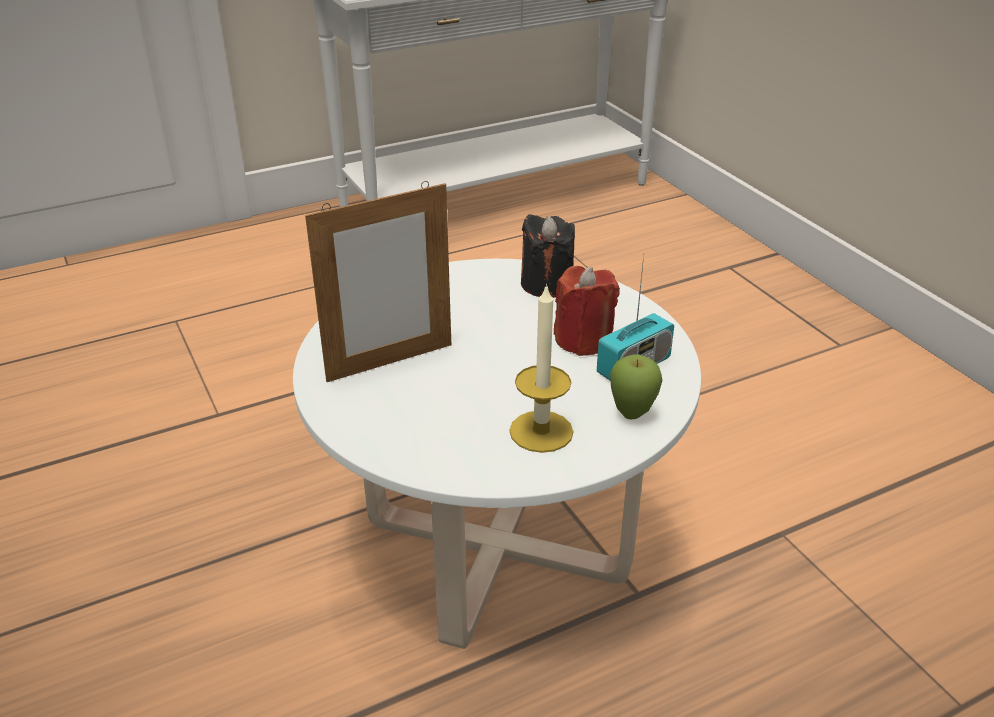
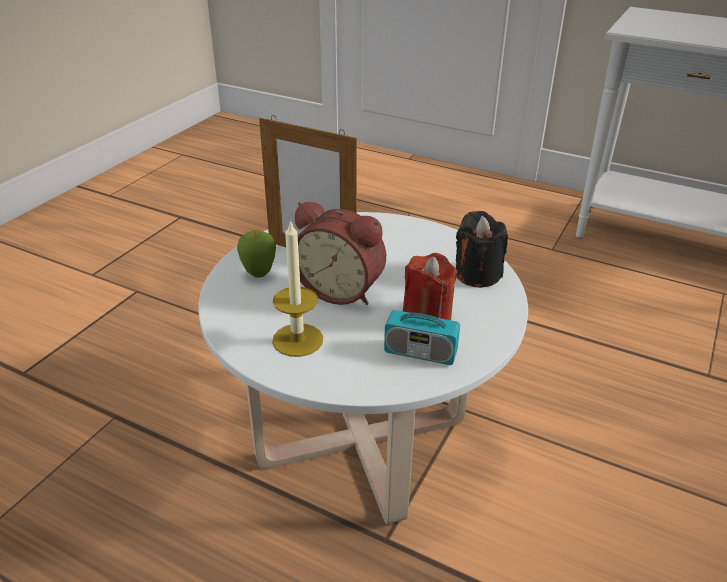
camera: 55 degrees right, 0 degrees up
apple [610,355,662,419] -> apple moved to [237,230,276,278]
none -> alarm clock [295,202,386,305]

